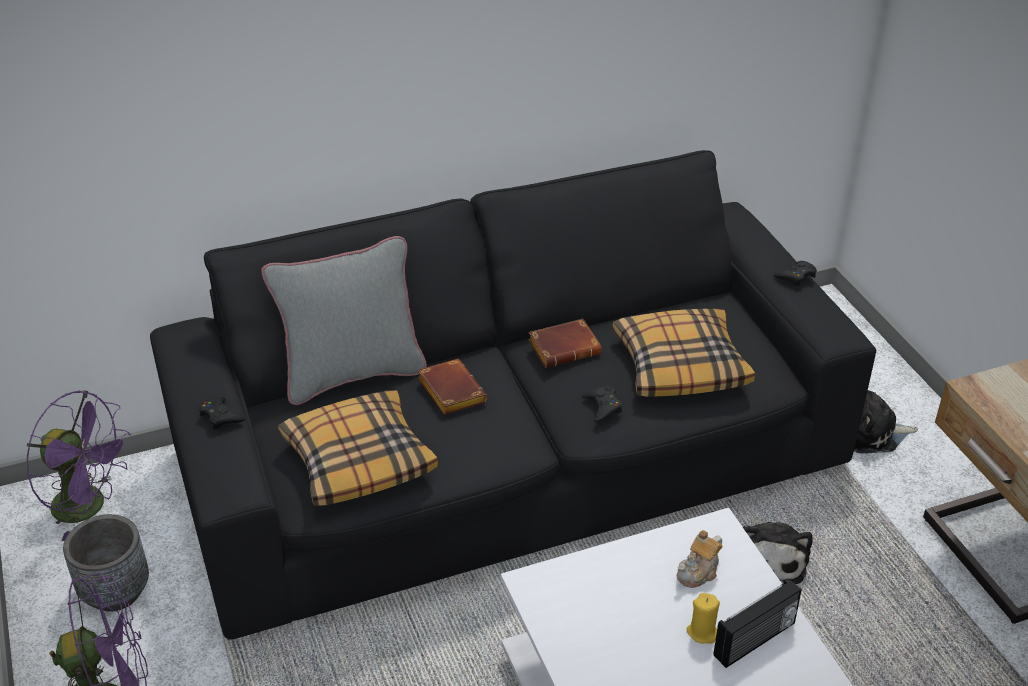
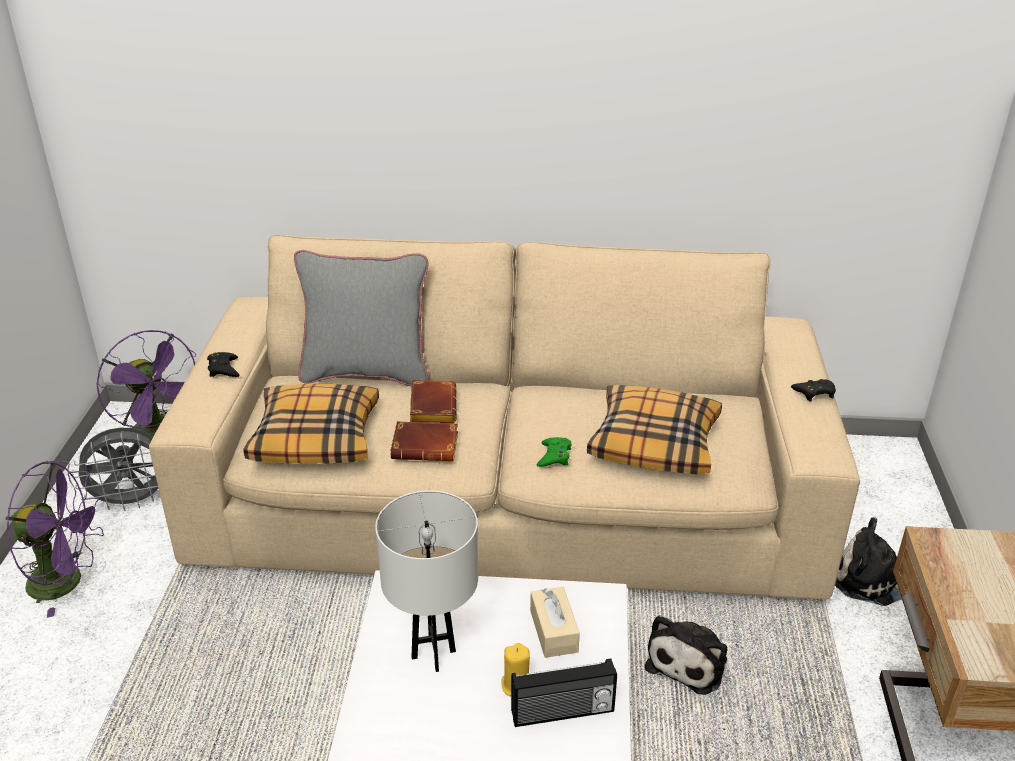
camera: 25 degrees right, 5 degrees down
grey planter [63,514,149,612] -> grey fan [72,427,159,511]
black sofa [150,150,876,640] -> beige sofa [149,235,860,599]
brown book [528,319,602,368] -> brown book moved to [391,421,458,461]
black game controller [582,386,622,422] -> green game controller [537,437,572,467]
teapot [677,530,723,588] -> beige tissue box [530,587,580,658]
none -> white table lamp [375,490,478,672]

